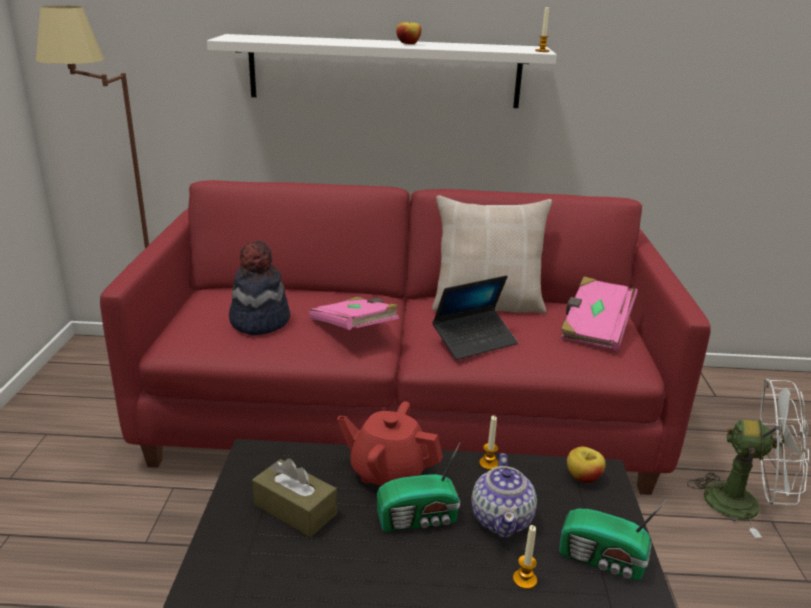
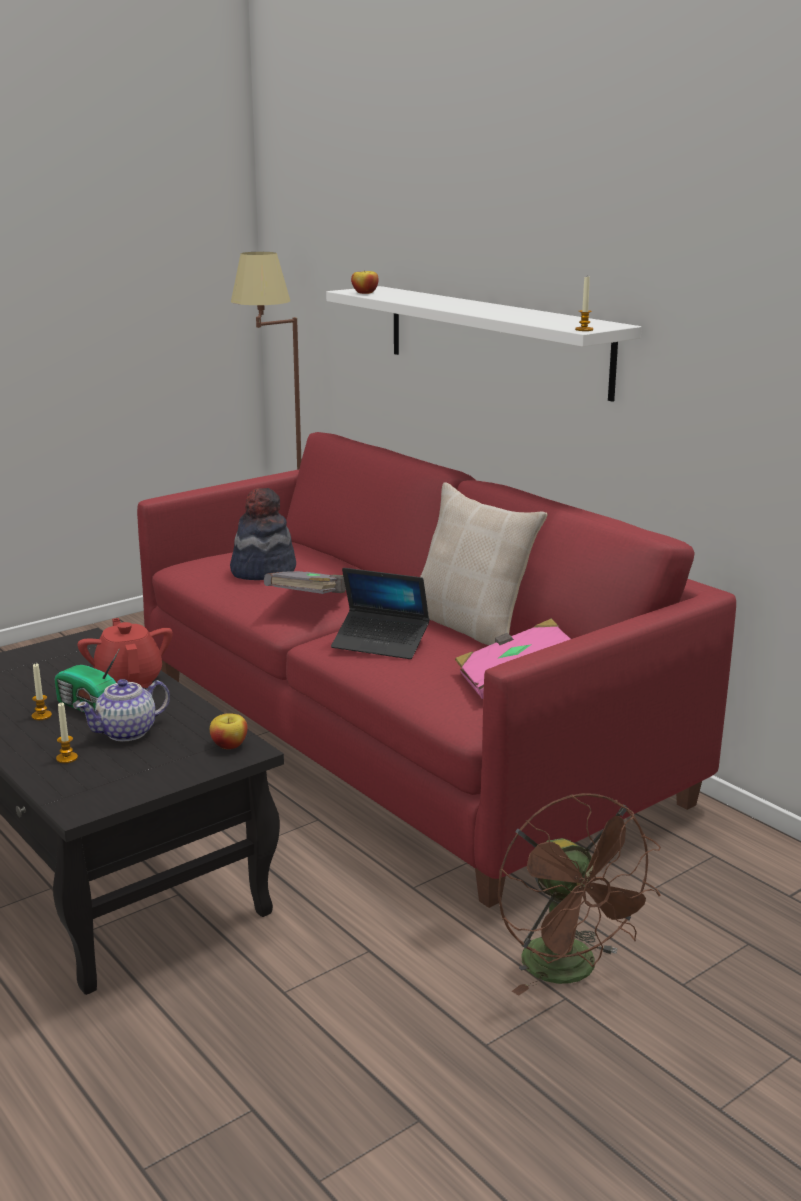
camera: 50 degrees right, 5 degrees down
brown tissue box [252,459,337,537] -> none
pink book [309,297,399,330] -> grey book [264,571,346,594]
apple [396,22,421,44] -> apple moved to [351,270,379,294]
candle [479,416,498,470] -> candle moved to [32,663,52,720]
radio [559,499,668,580] -> none
white fan [687,379,809,538] -> brown fan [498,793,661,995]

